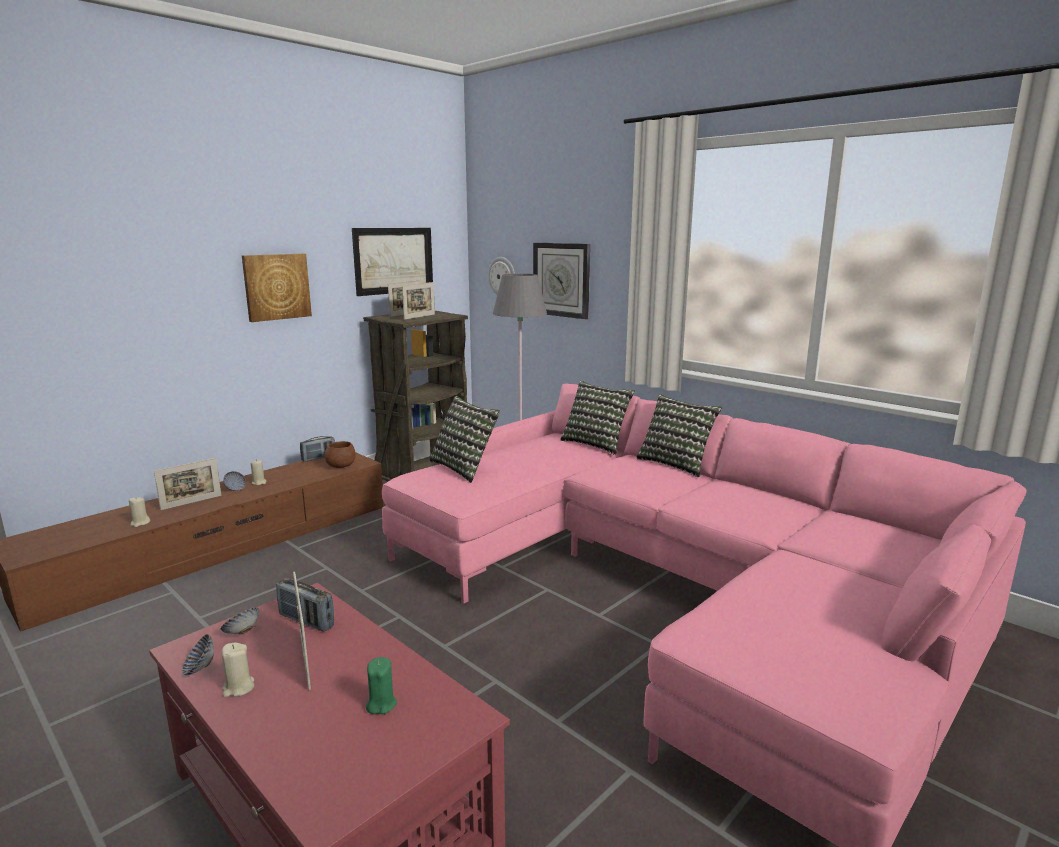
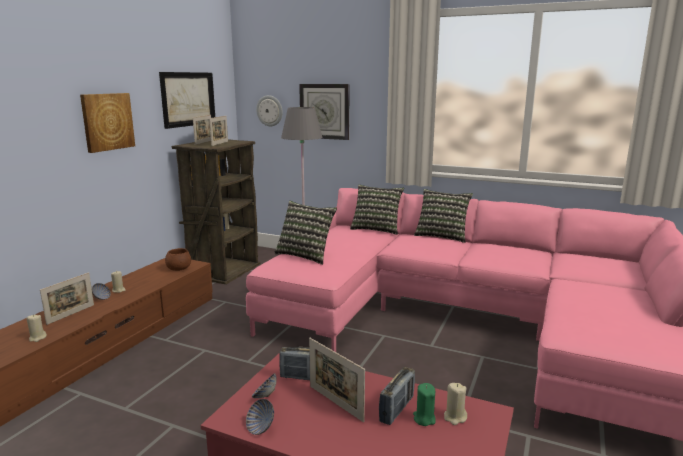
camera: 20 degrees left, 0 degrees up
beige candle [221,643,254,697] -> beige candle moved to [444,383,467,425]
radio [300,436,335,462] -> radio moved to [379,367,415,425]

